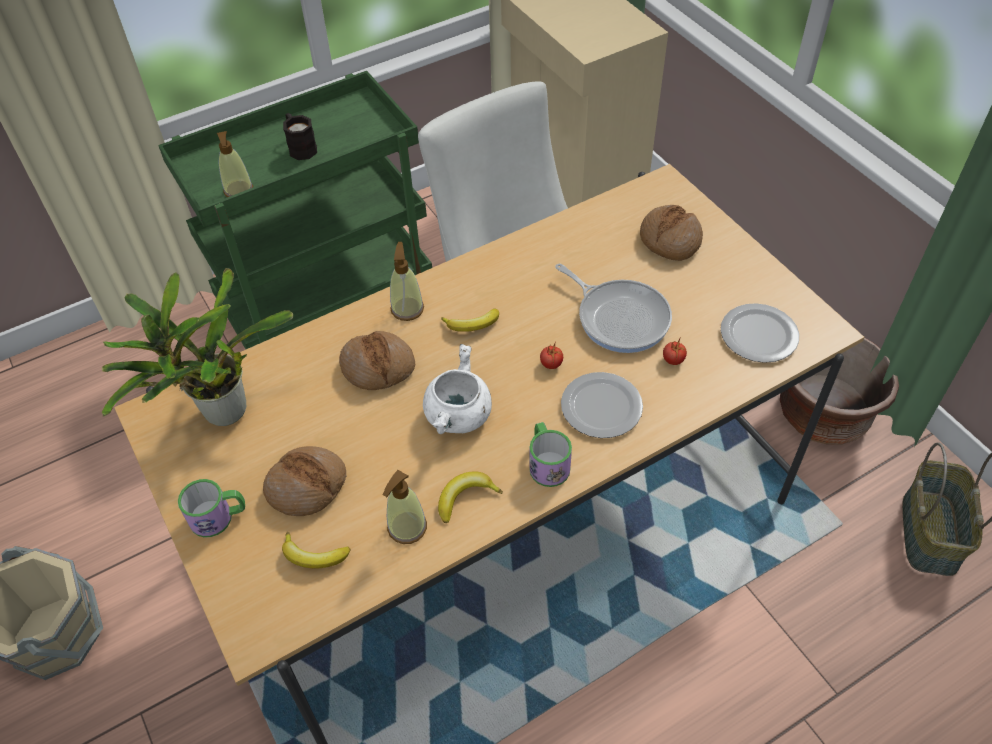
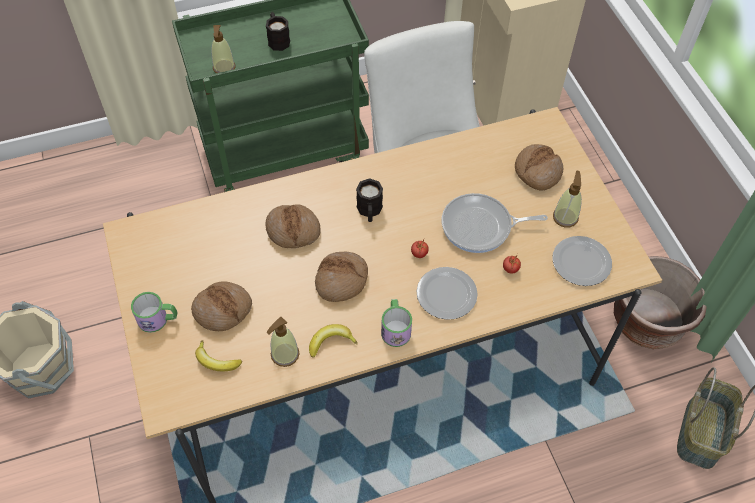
camera: 10 degrees right, 5 degrees up
potted plant [102,268,293,426] -> none
soap dispenser [390,242,424,321] -> soap dispenser moved to [553,170,582,228]
white cooking pot [423,344,492,434] -> bread [315,252,368,302]
banana [441,308,499,332] -> black mug [356,178,383,222]
frying pan [555,264,672,353] -> frying pan turned 120 degrees clockwise [442,193,548,253]

